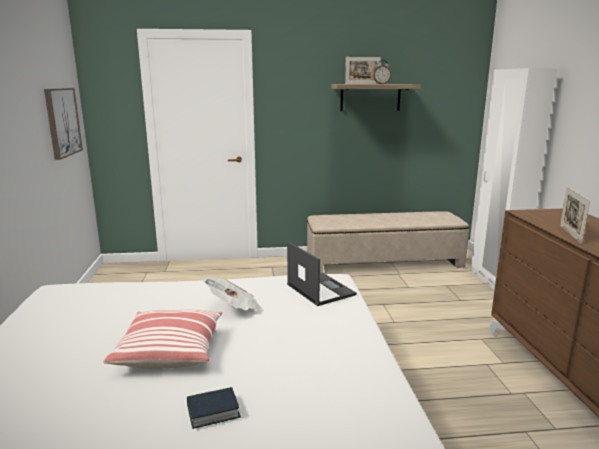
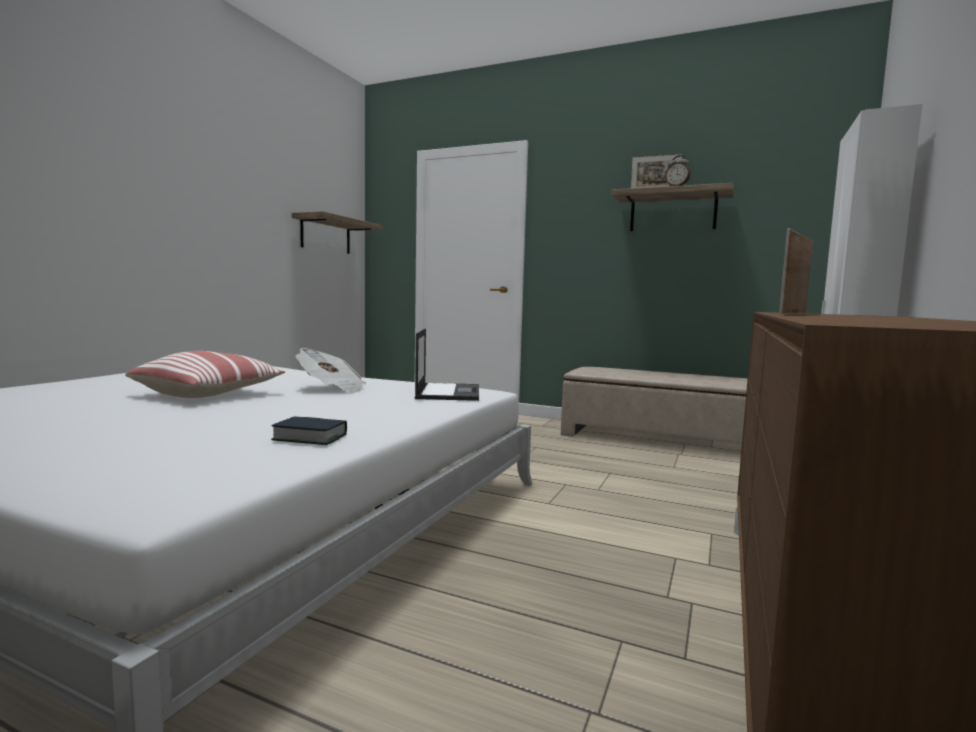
camera: 30 degrees right, 10 degrees down
picture [44,88,83,160] -> shelf [292,211,383,254]
book [187,387,241,429] -> book moved to [271,416,347,445]

